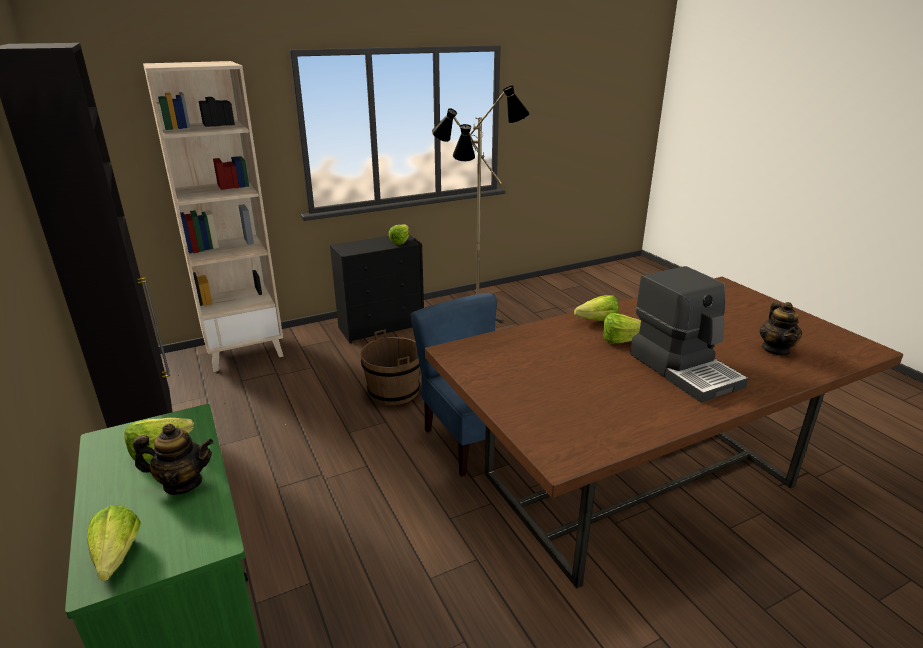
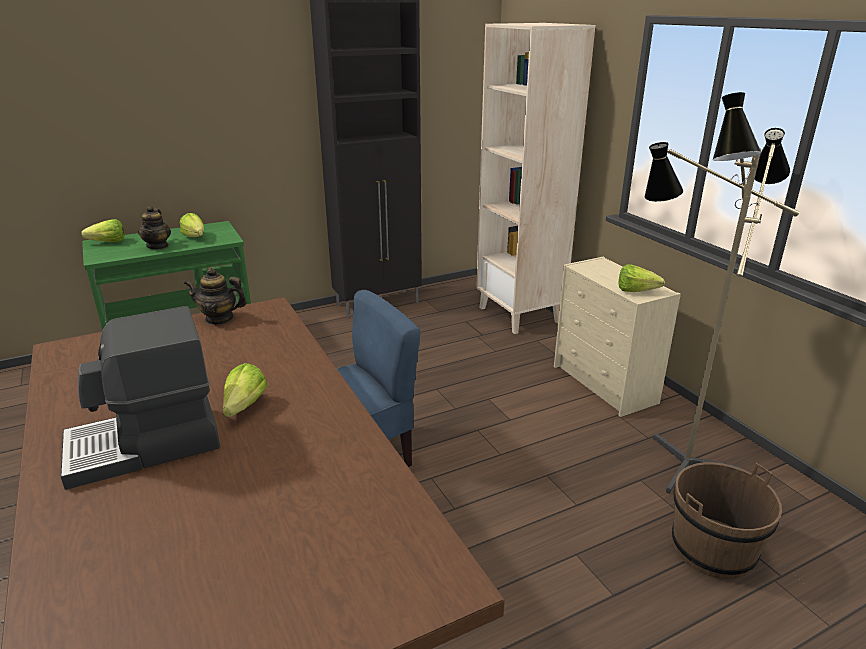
camera: 90 degrees right, 0 degrees up
black dresser [330,234,424,343] -> beige dresser [554,257,681,417]
brown bucket [360,330,421,405] -> brown bucket moved to [672,462,782,579]
lettuce [574,295,619,321] -> none
teapot [760,302,802,356] -> teapot moved to [184,268,247,325]

